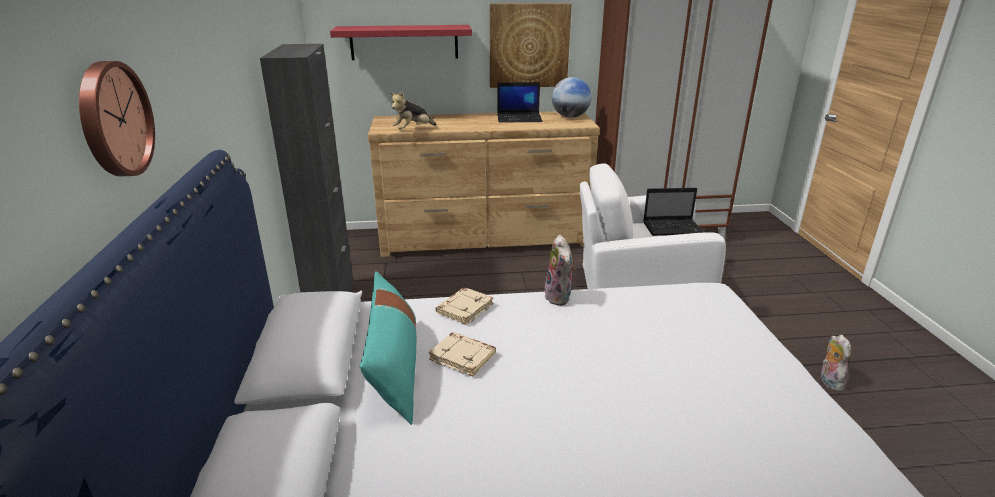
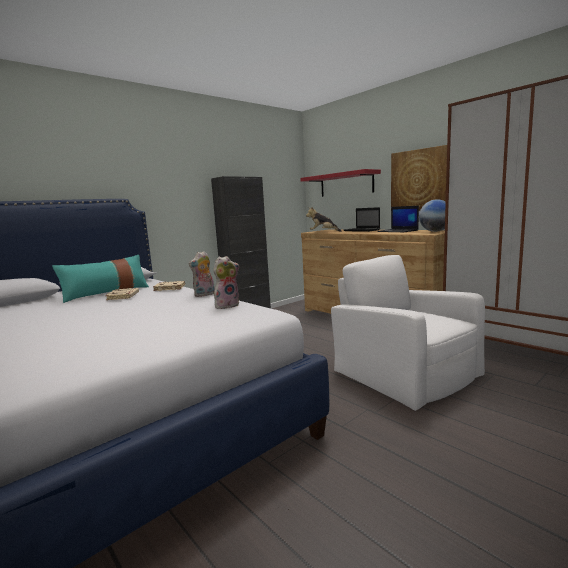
camera: 55 degrees right, 15 degrees down
wall clock [79,61,155,176] -> none
laptop [643,188,704,236] -> laptop moved to [344,207,380,232]
plush toy [820,335,851,391] -> plush toy moved to [213,256,240,309]

